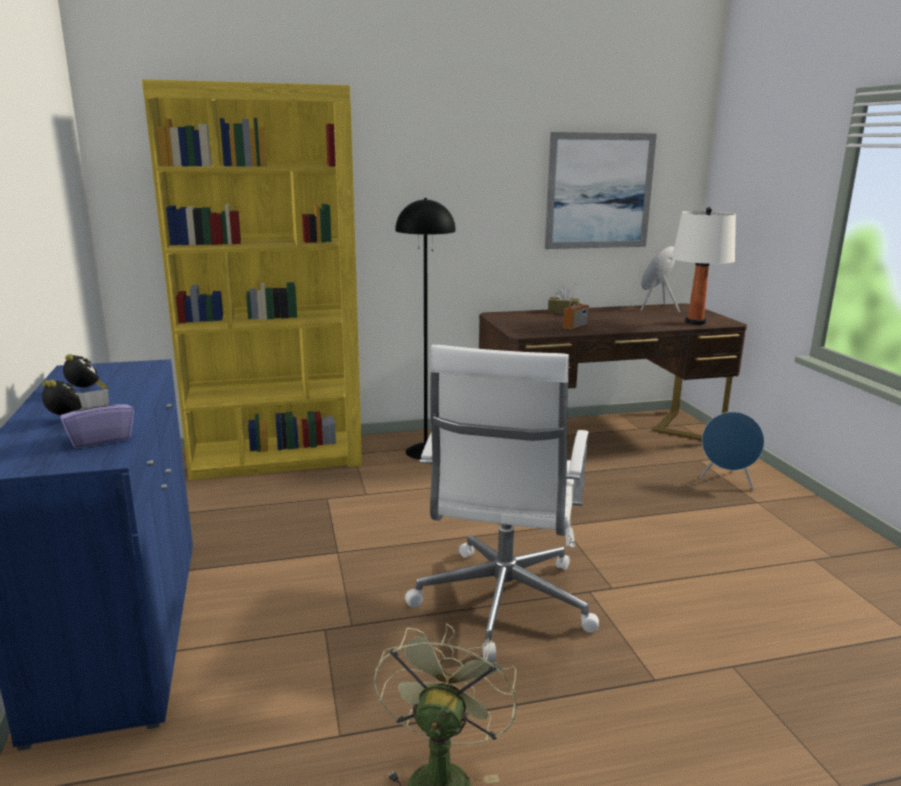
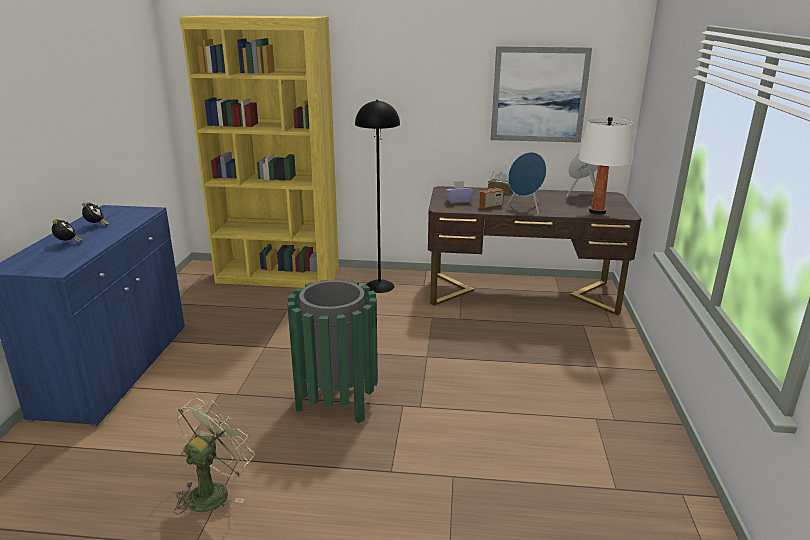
camera: 20 degrees right, 5 degrees up
purple tissue box [60,389,134,448] -> purple tissue box moved to [445,181,474,203]
white office chair [405,345,599,661] -> green trash can [287,279,378,423]
blue speaker [699,412,764,491] -> blue speaker moved to [507,152,547,214]

